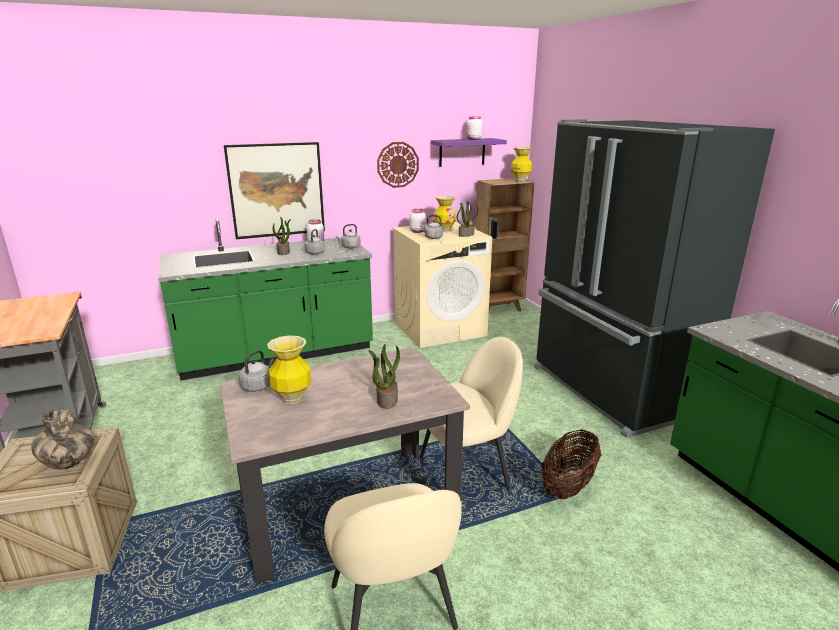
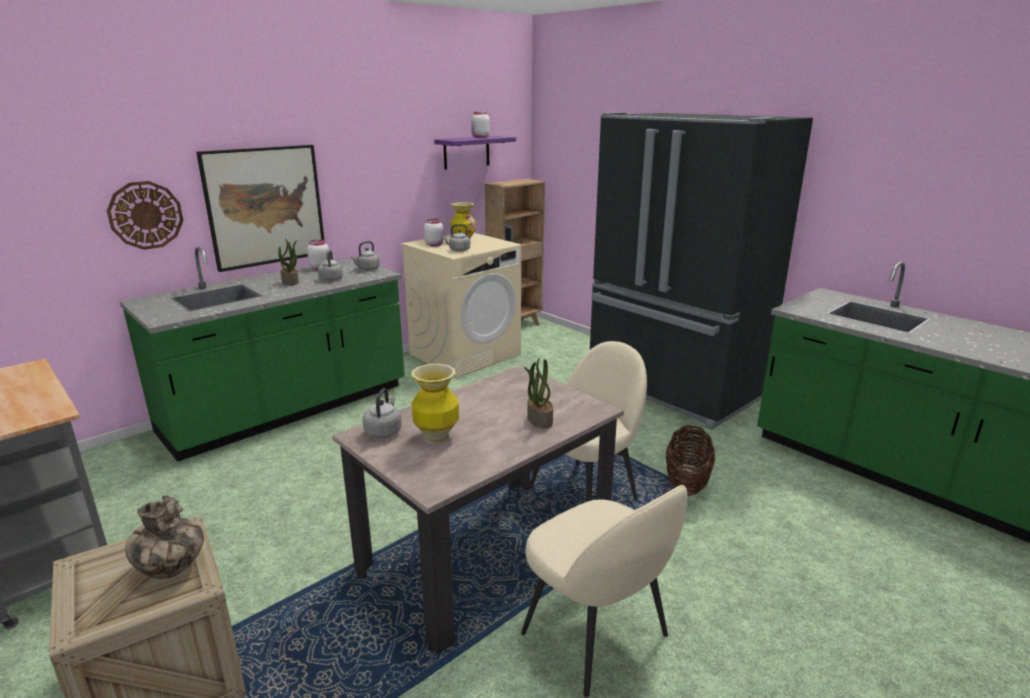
camera: 20 degrees left, 0 degrees up
wall clock [377,142,419,188] -> wall clock moved to [107,181,183,250]
potted plant [457,201,478,237] -> none
vase [511,147,532,181] -> none

